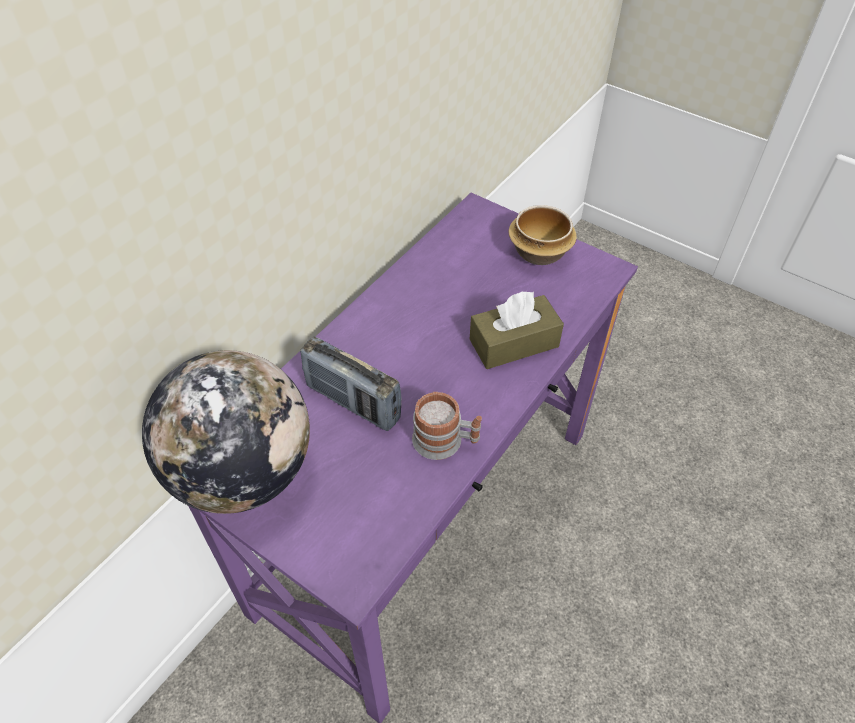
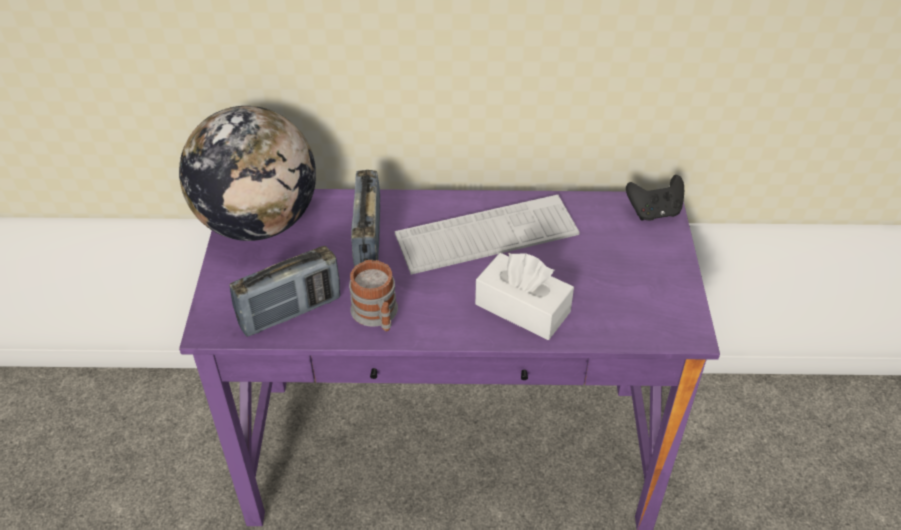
camera: 55 degrees right, 5 degrees down
brown tissue box [470,291,564,369] -> white tissue box [475,253,574,340]
bowl [509,205,577,265] -> none
none -> radio [229,246,340,337]
none -> keyboard [395,195,580,275]
none -> black game controller [626,175,684,221]

